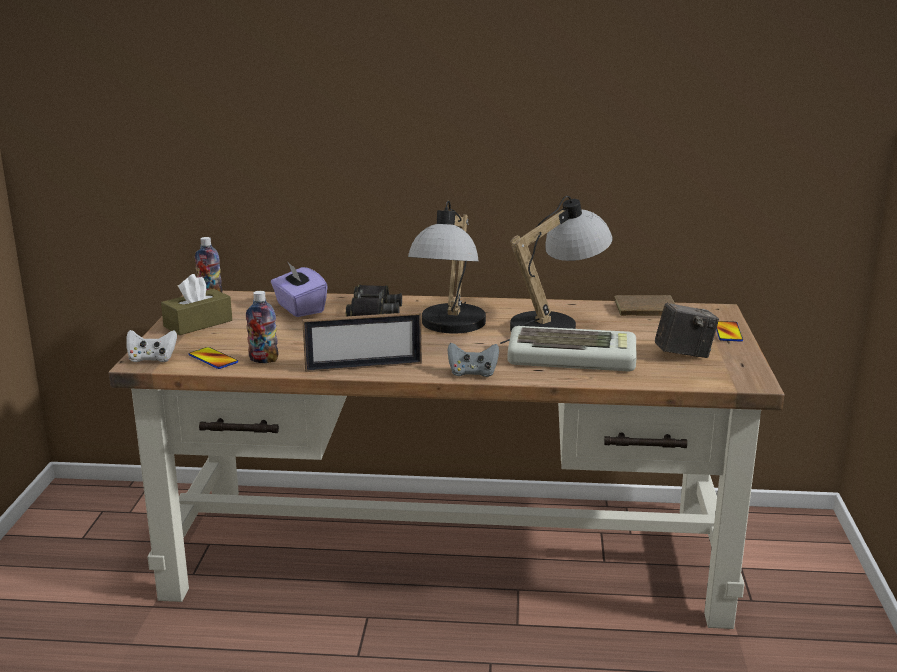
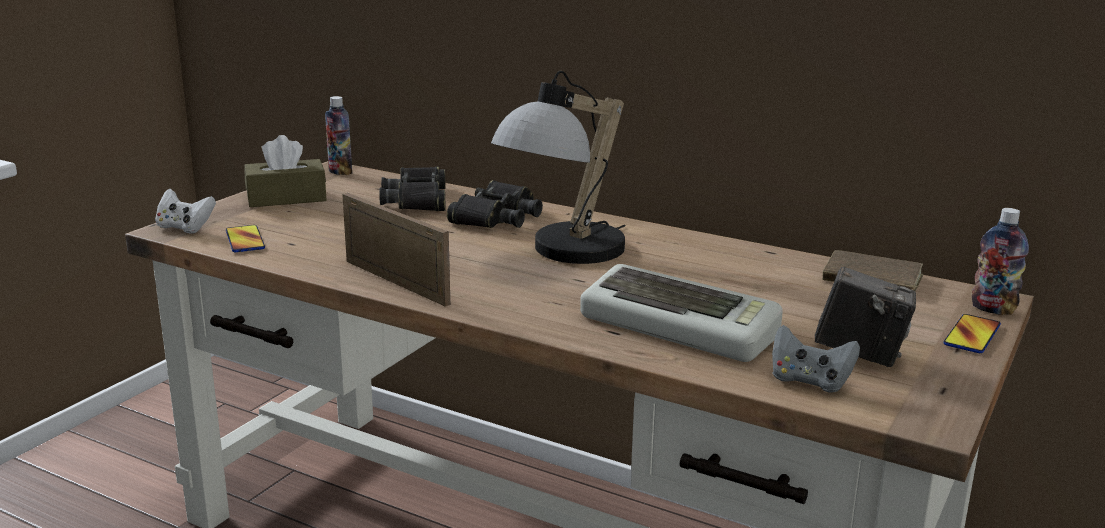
camera: 25 degrees right, 0 degrees up
bottle [246,291,278,363] -> bottle moved to [972,208,1029,315]
purple tissue box [271,261,328,317] -> black binoculars [379,167,446,211]
picture frame [302,312,422,372] -> picture frame turned 150 degrees counterclockwise [342,193,450,307]
grey game controller [448,343,499,377] -> grey game controller moved to [772,325,860,392]
table lamp [500,196,613,344] -> none

